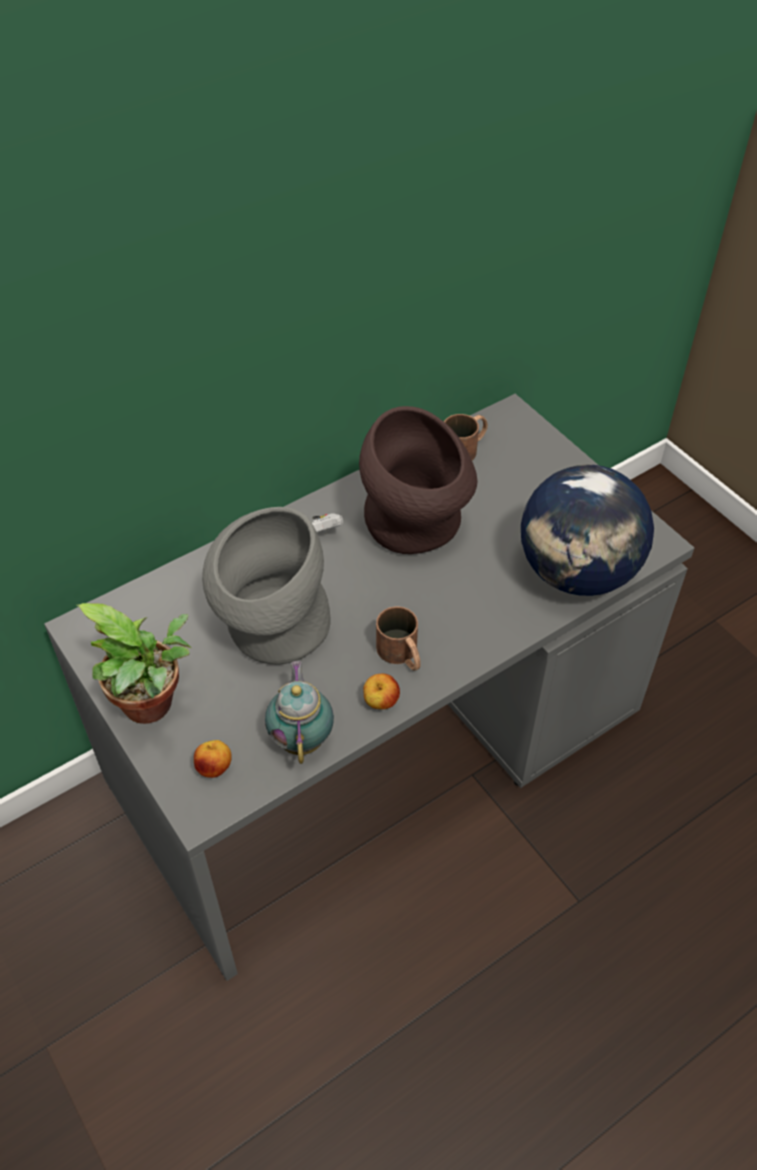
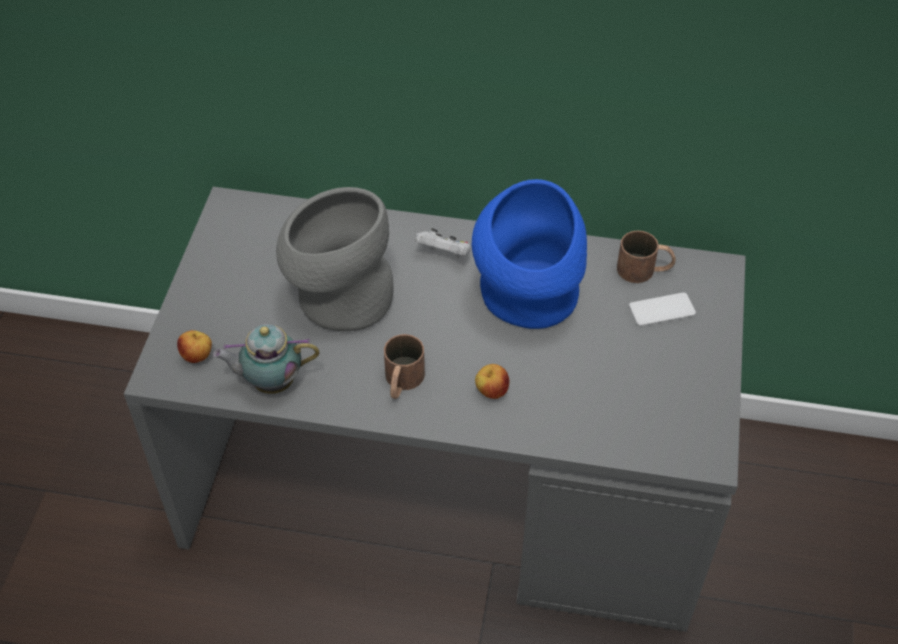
camera: 45 degrees right, 0 degrees up
potted plant [77,603,191,724] -> none
teapot [265,661,334,764] -> teapot turned 135 degrees counterclockwise [213,324,319,394]
brown vase [359,406,477,554] -> blue vase [472,179,587,329]
apple [363,673,400,709] -> apple moved to [475,364,509,399]
globe [521,464,654,596] -> none
none -> phone [629,292,696,326]

